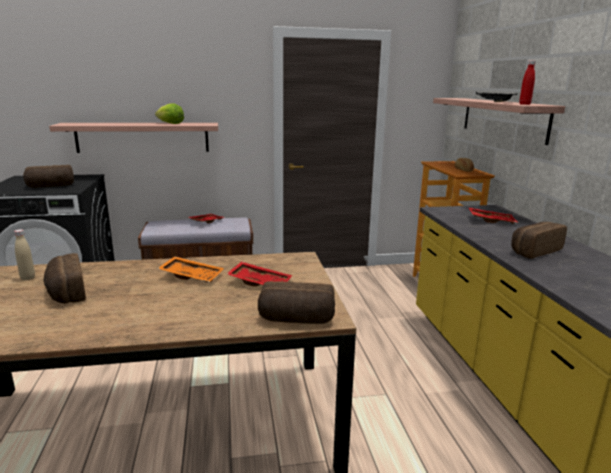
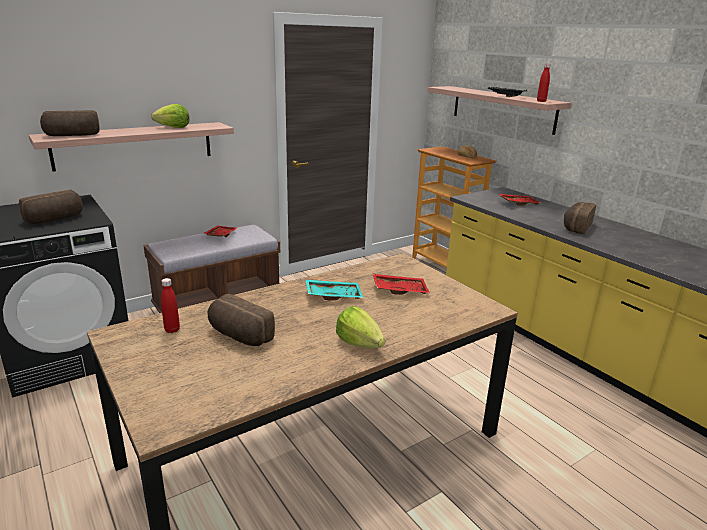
camera: 25 degrees left, 5 degrees up
beige bottle [14,229,35,280] -> red bottle [161,278,180,333]
orange tray [158,256,224,283] -> turquoise tray [305,279,364,300]
bread [258,281,335,324] -> bread moved to [40,110,100,136]
none -> lettuce [336,306,385,348]

